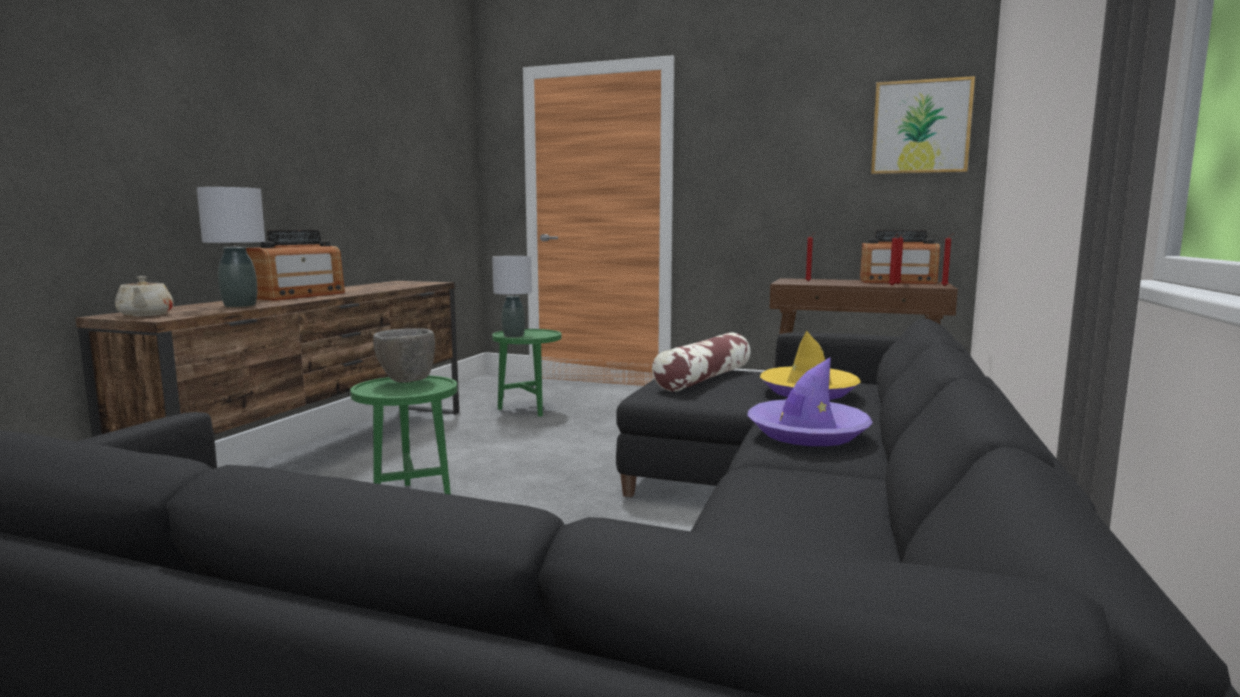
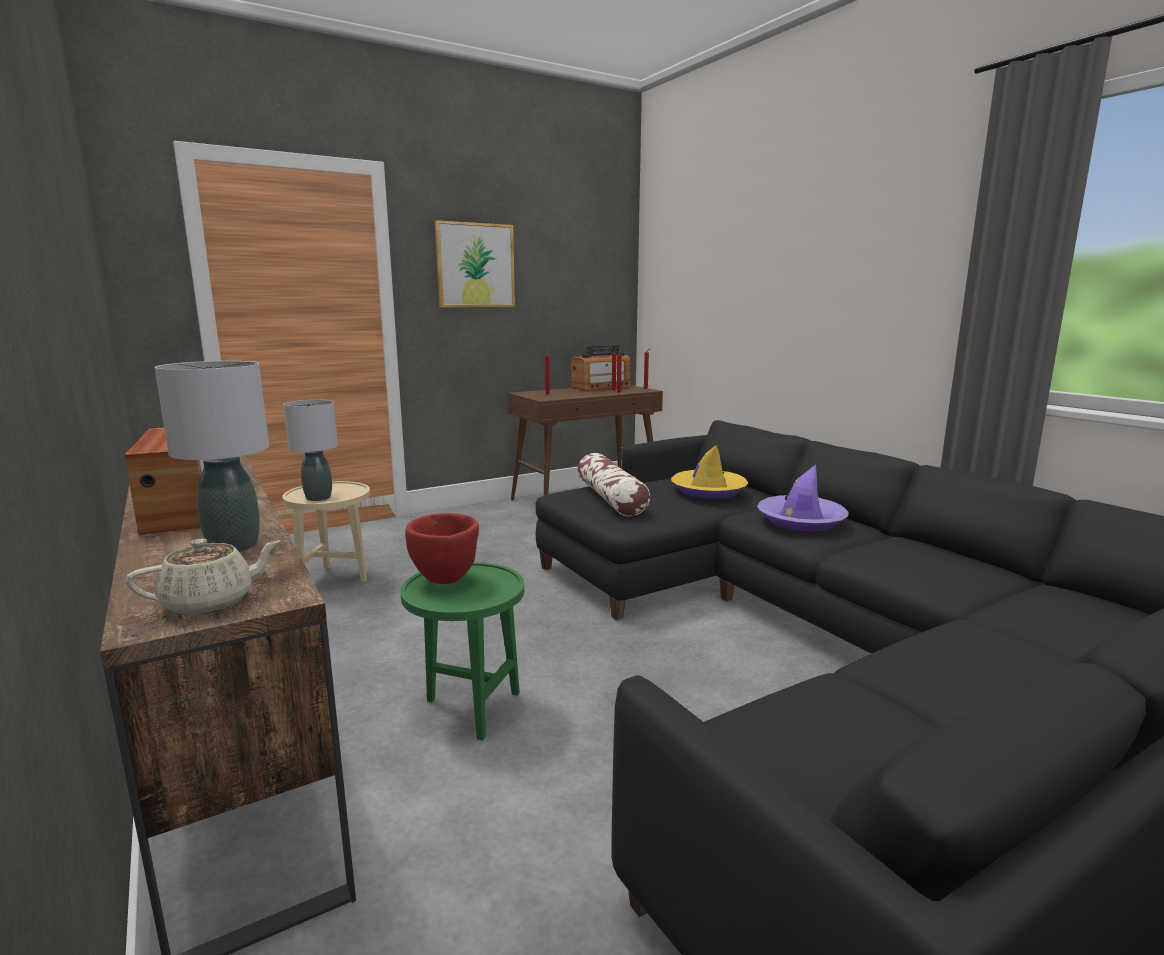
camera: 50 degrees left, 5 degrees up
beige teapot [115,276,174,316] -> beige teapot turned 45 degrees counterclockwise [126,539,281,615]
grey bowl [373,328,435,383] -> red bowl [405,513,479,584]
green side table [492,329,562,417] -> beige side table [282,481,370,582]
picture [871,76,975,174] -> picture moved to [435,220,515,307]

